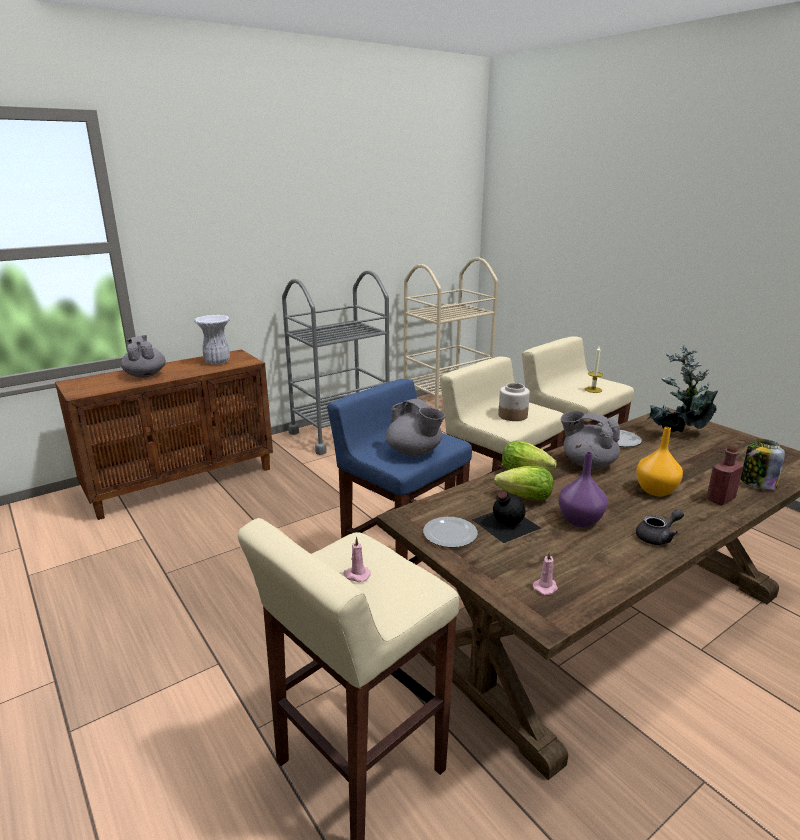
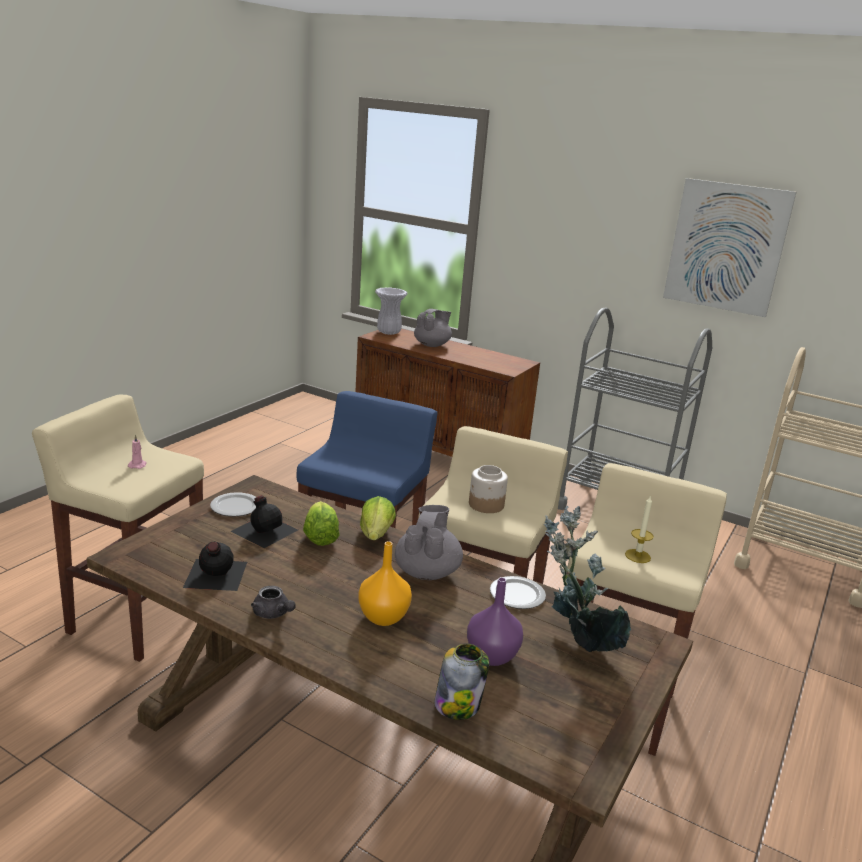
camera: 65 degrees right, 0 degrees up
white vase [194,315,230,365] -> white vase moved to [375,287,408,335]
grey teapot [386,399,445,457] -> none
pink candle [533,551,558,595] -> none
purple vase [559,452,607,527] -> purple vase moved to [467,577,523,666]
red bottle [706,445,744,506] -> none
none -> black bottle [183,542,247,591]
none -> picture [663,178,796,317]

